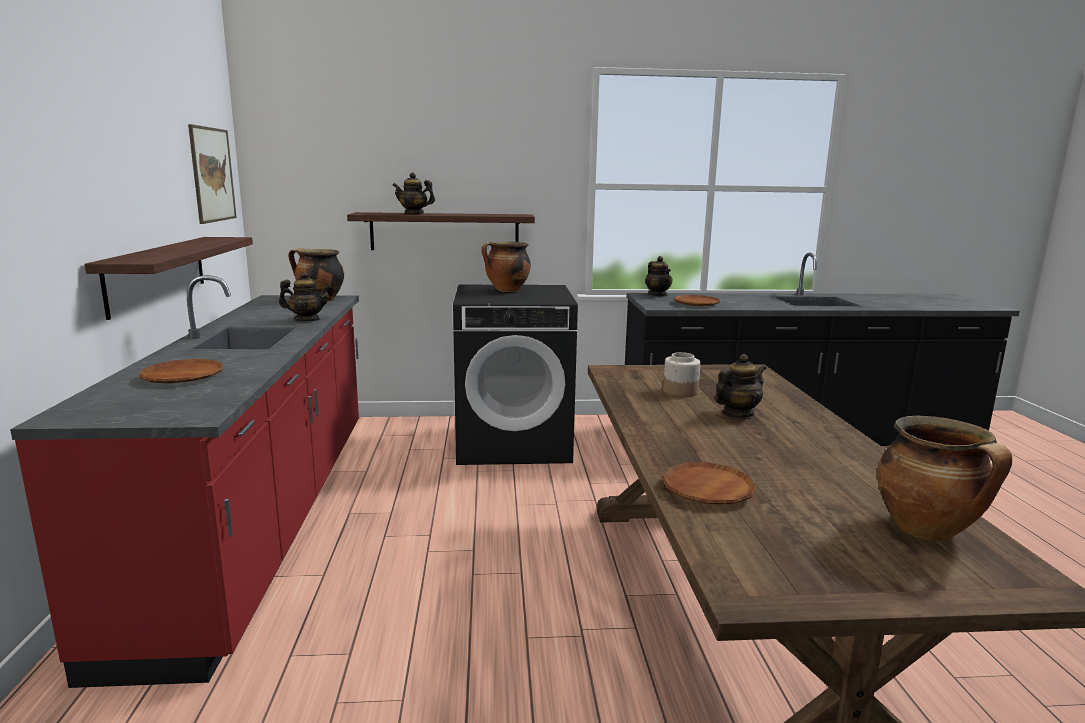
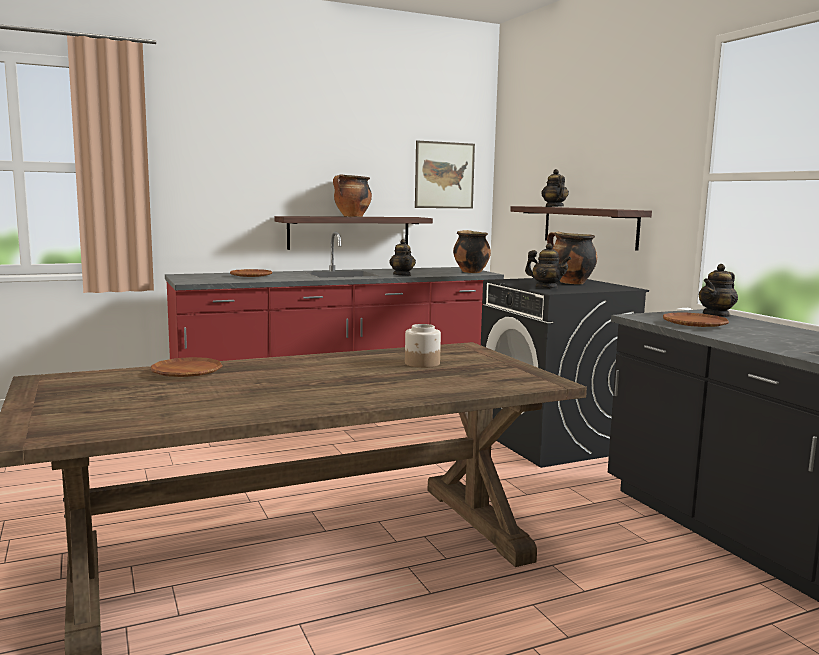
camera: 70 degrees right, 5 degrees down
teapot [715,354,766,418] -> teapot moved to [525,243,571,289]
cooking pot [877,416,1012,541] -> cooking pot moved to [333,175,372,217]

